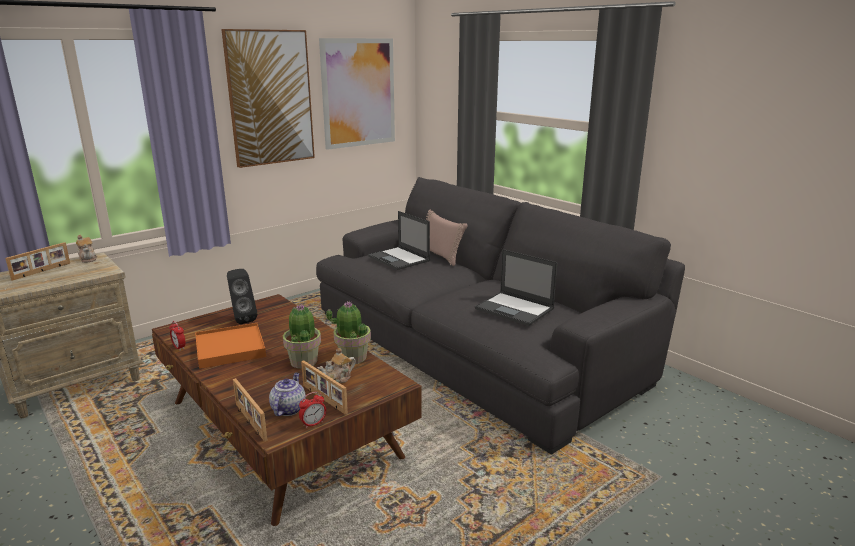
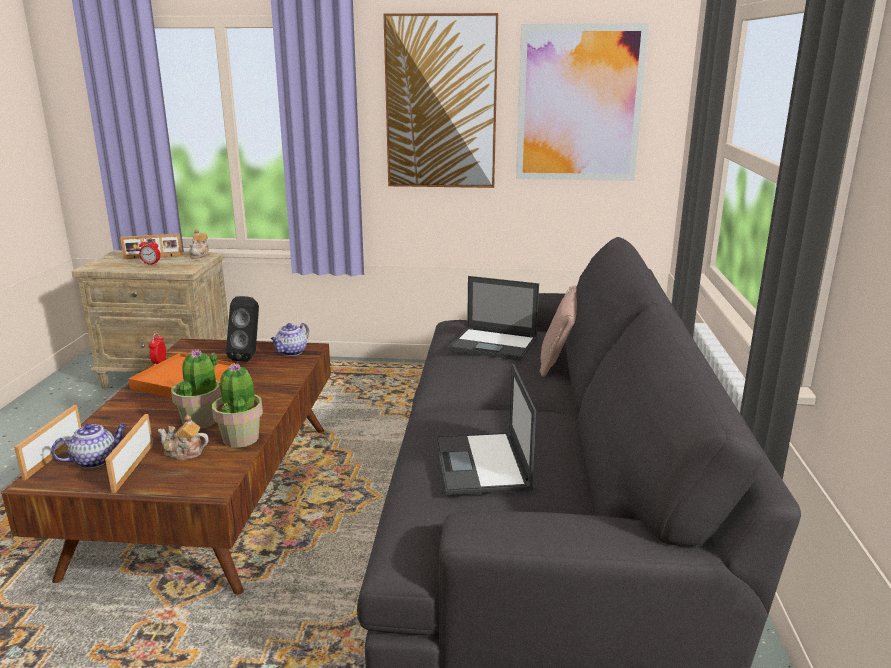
camera: 45 degrees right, 0 degrees up
alarm clock [299,392,326,428] -> alarm clock moved to [139,238,160,265]
laptop [368,211,430,270] -> laptop turned 75 degrees counterclockwise [448,276,539,361]
none -> teapot [271,323,309,356]

